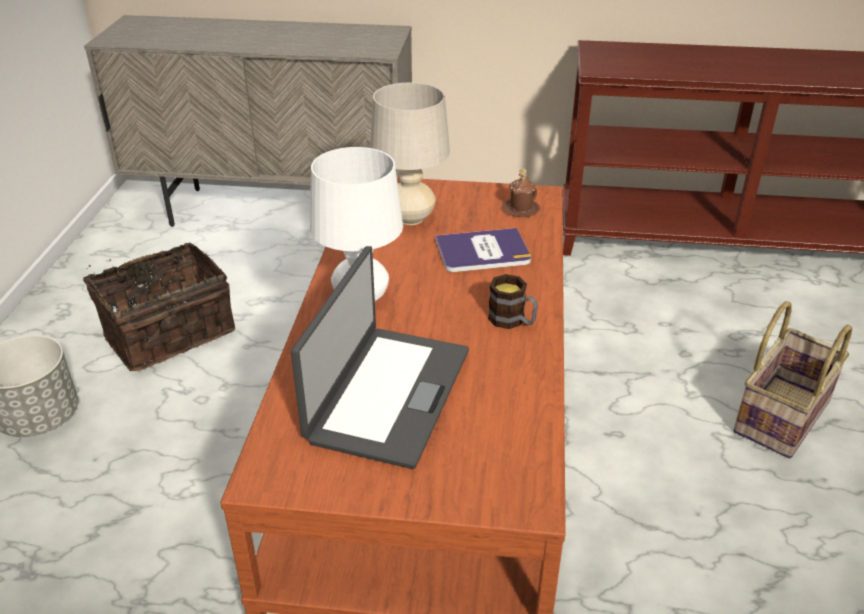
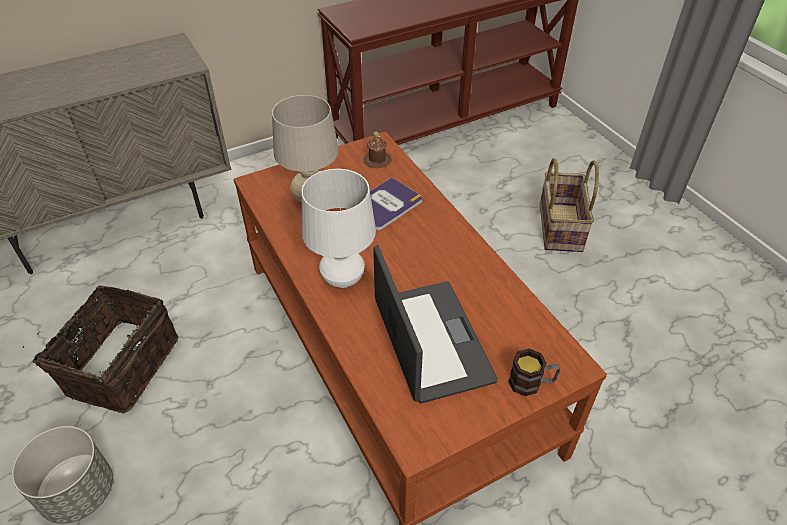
camera: 35 degrees left, 10 degrees up
mug [488,274,538,329] -> mug moved to [508,349,560,396]

